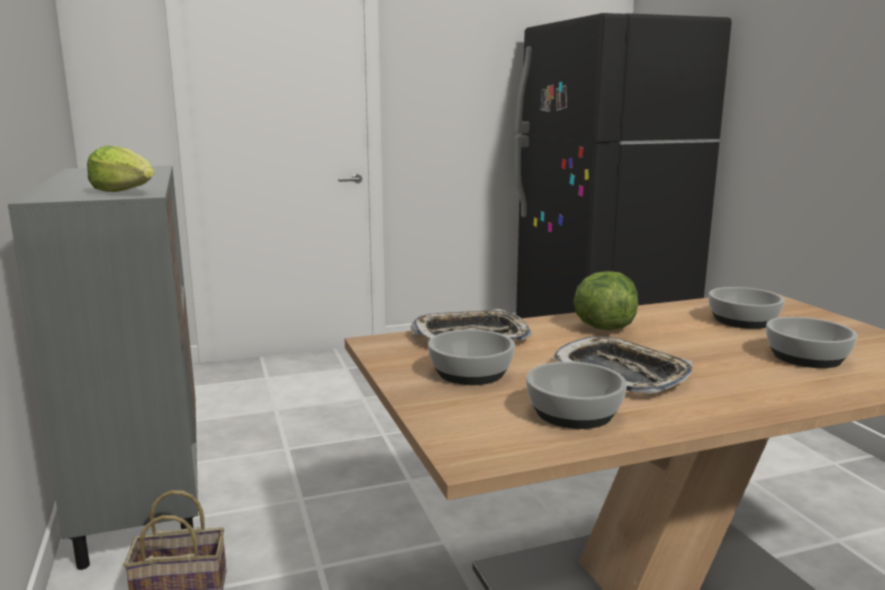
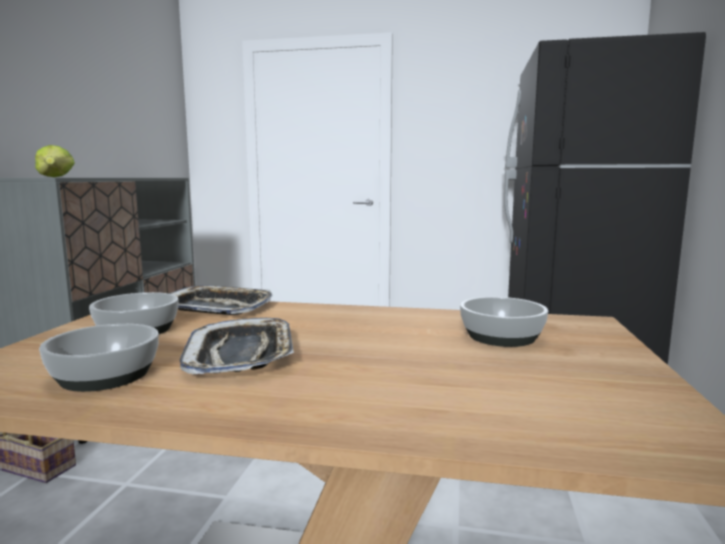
camera: 30 degrees right, 5 degrees down
lettuce [573,271,638,330] -> none
bowl [766,317,857,368] -> none

